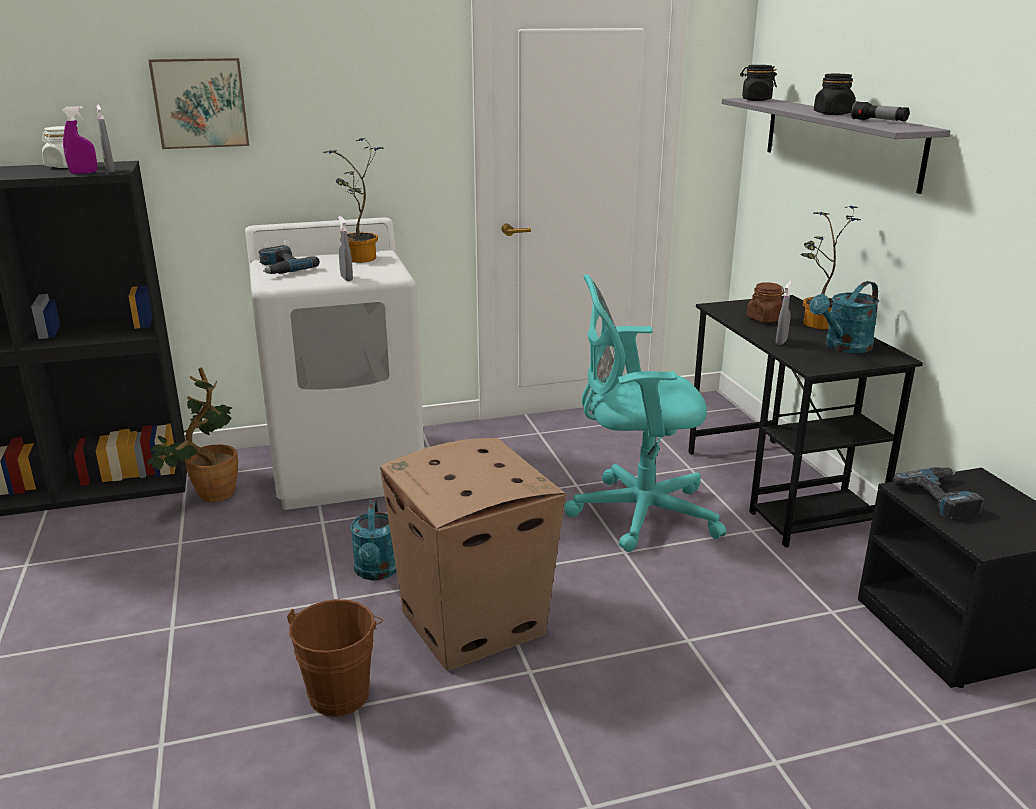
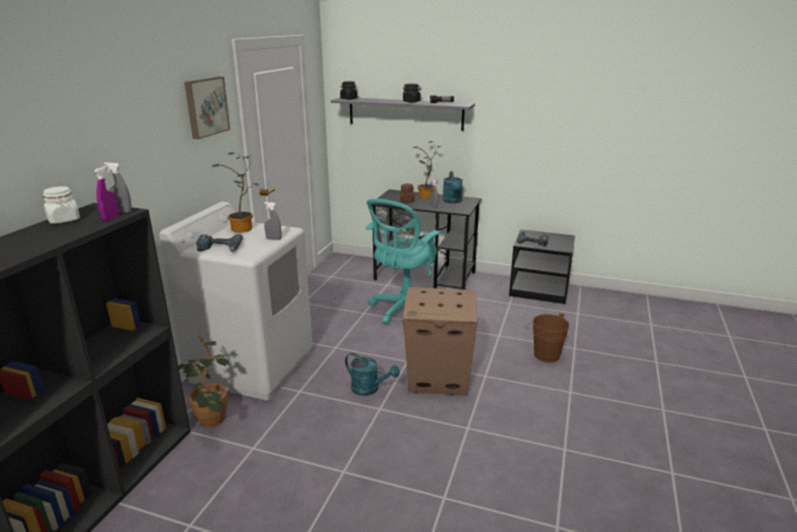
camera: 55 degrees left, 0 degrees up
picture [148,58,249,149] -> picture moved to [184,77,230,139]
brown bucket [287,599,383,717] -> brown bucket moved to [526,313,570,363]

